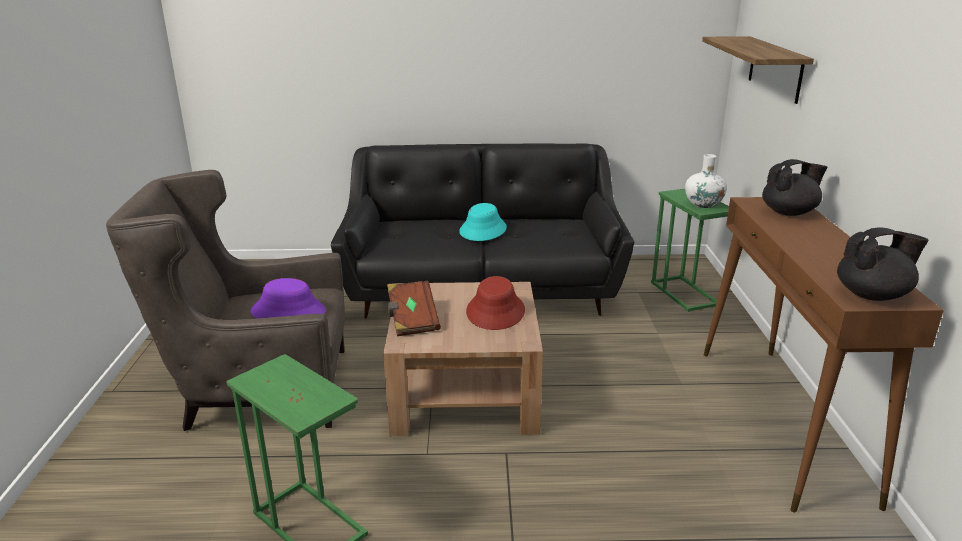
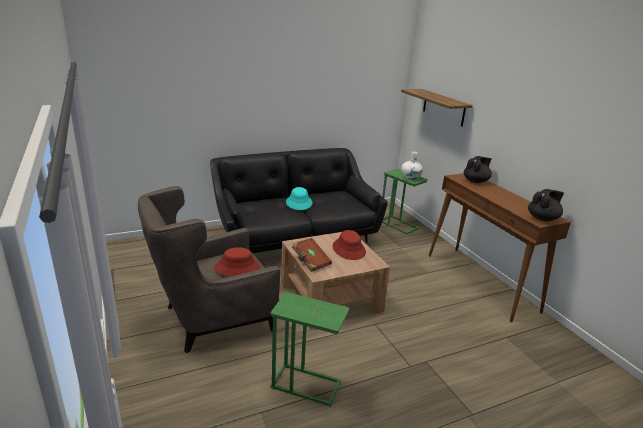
camera: 25 degrees left, 0 degrees up
purple hat [251,278,326,318] -> red hat [214,247,260,276]

